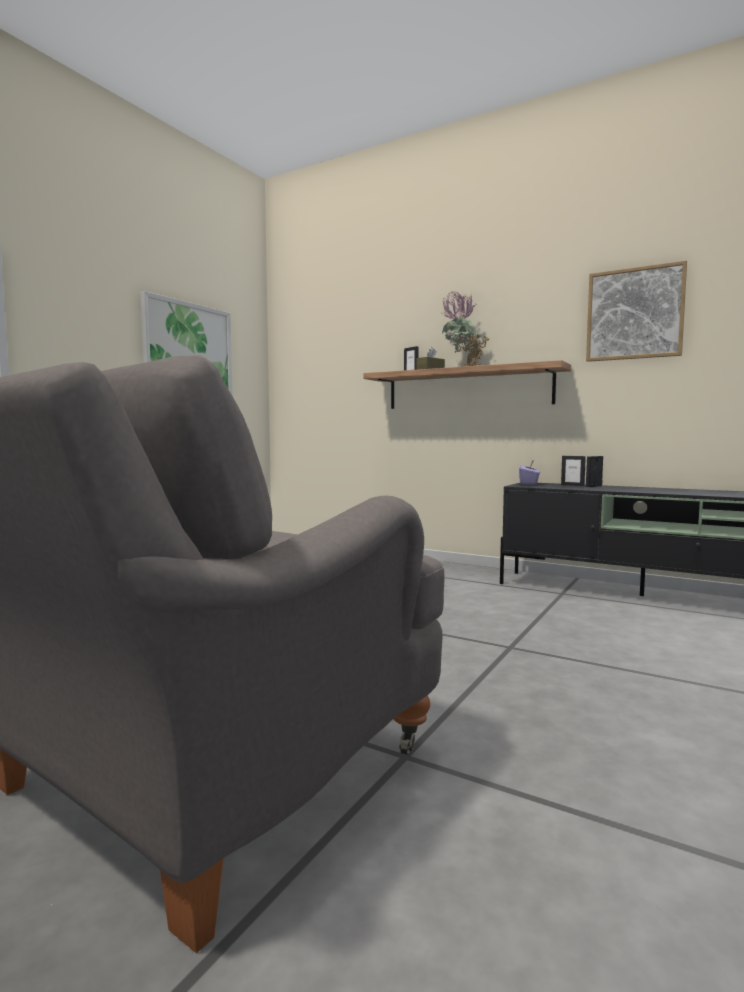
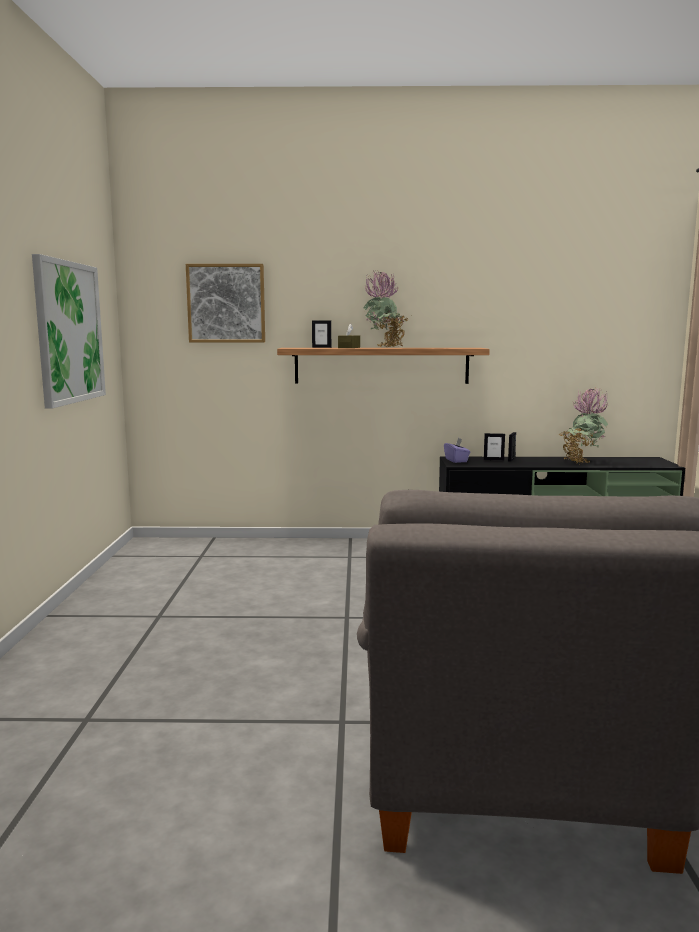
camera: 30 degrees left, 5 degrees up
picture [586,261,687,362] -> picture moved to [186,264,265,342]
none -> potted plant [559,388,608,464]

